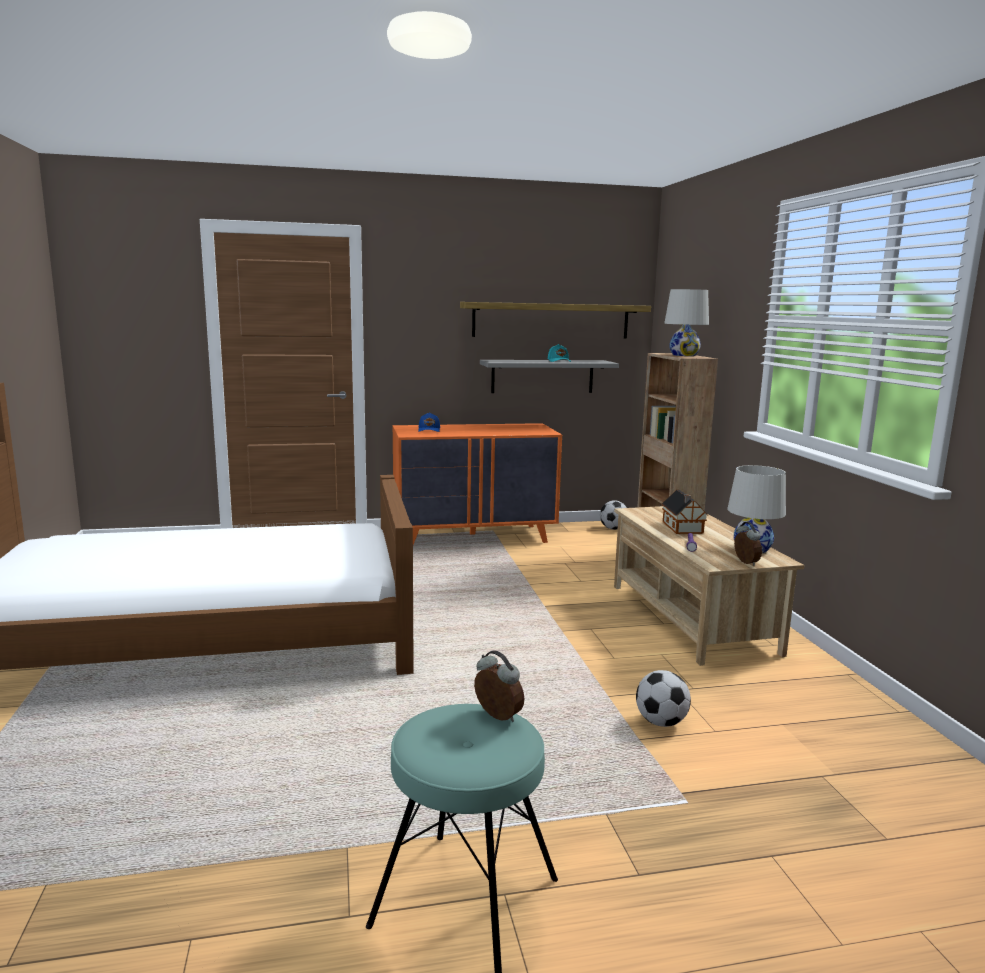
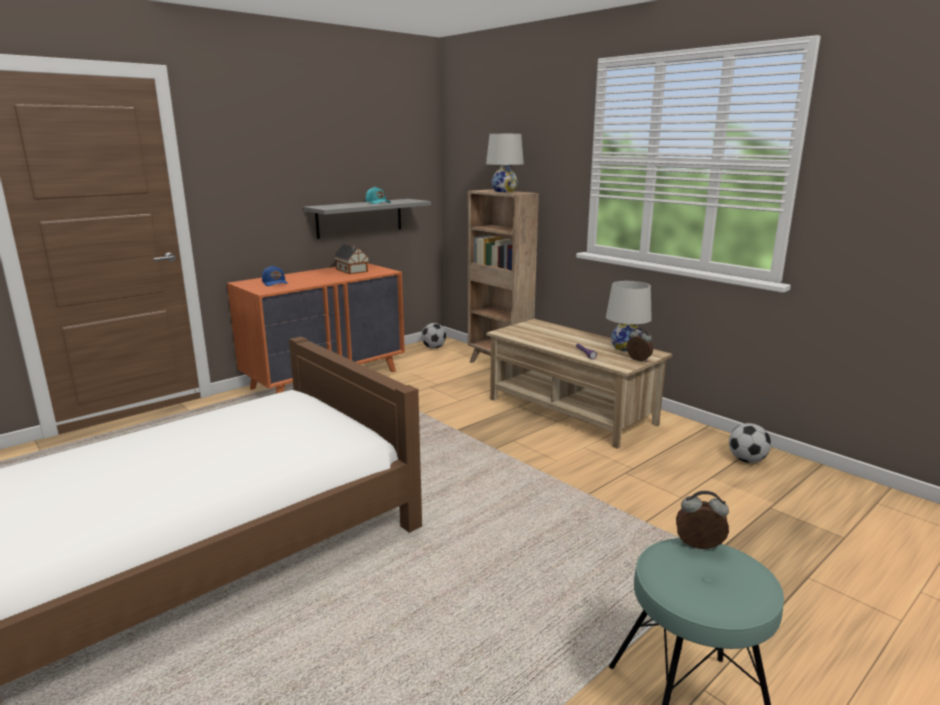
camera: 30 degrees left, 5 degrees up
shelf [460,302,651,339] -> none
football [636,670,691,727] -> football moved to [729,423,771,463]
toy house [662,490,708,534] -> toy house moved to [334,244,370,274]

